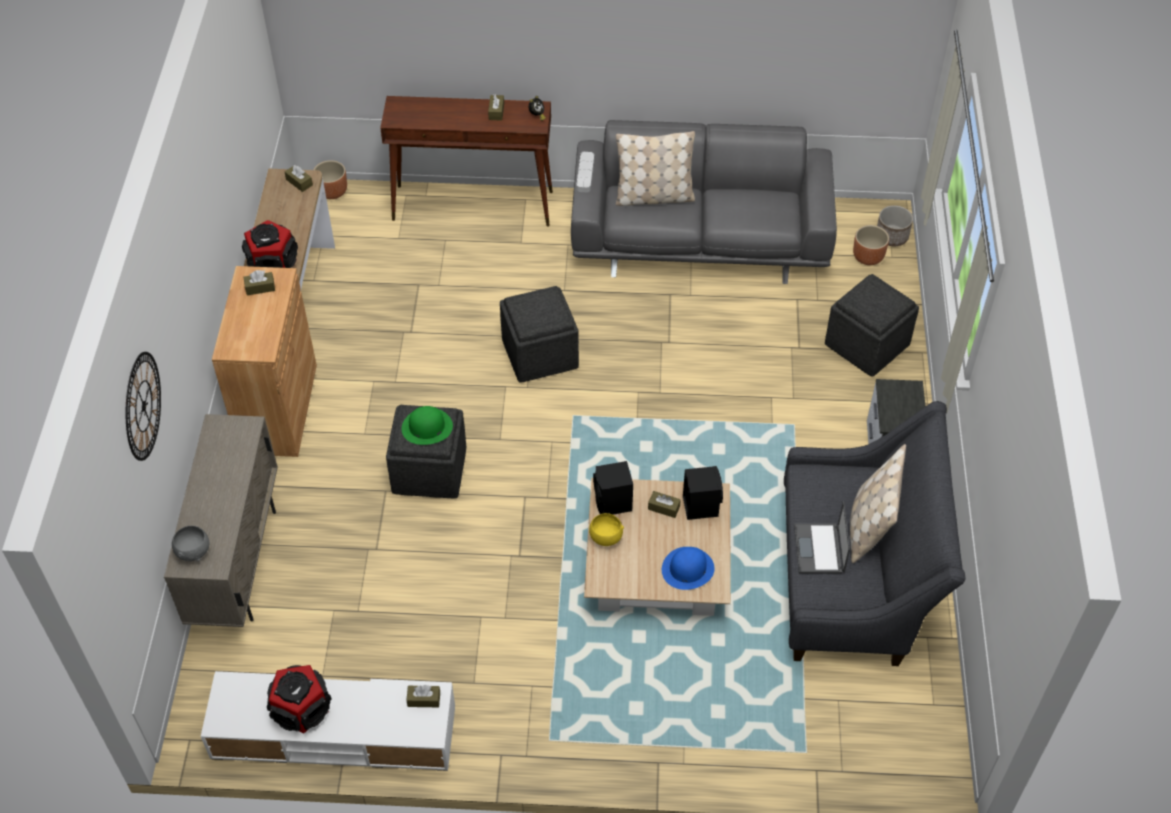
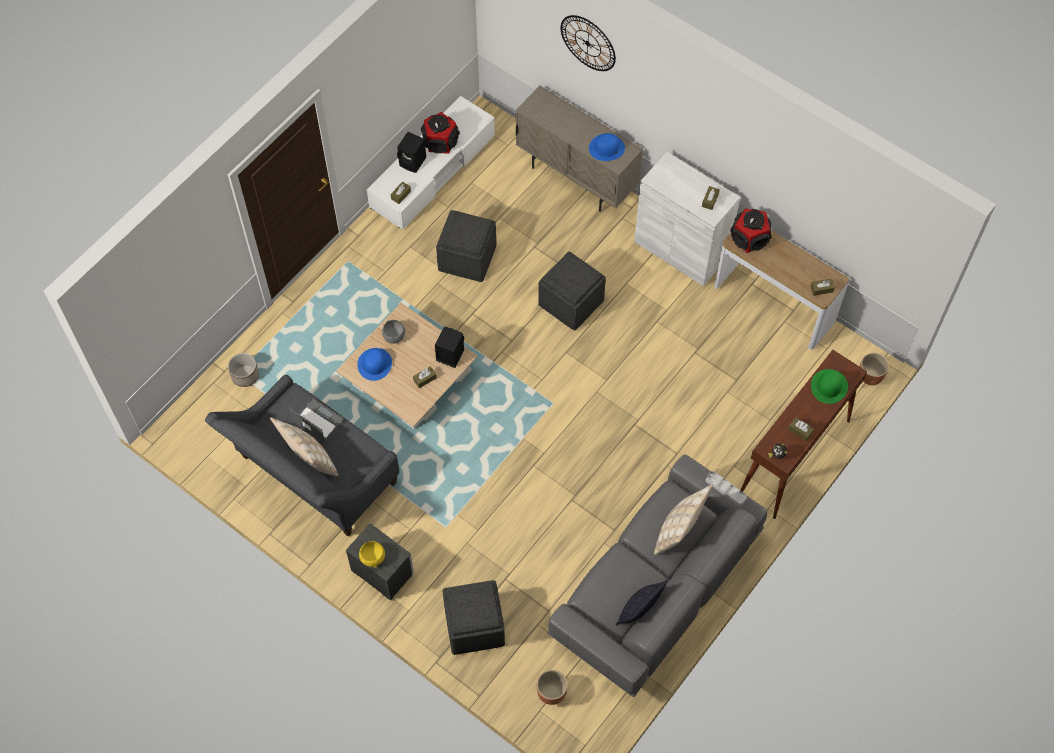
camera: 125 degrees right, 10 degrees up
grey bowl [172,526,209,561] -> grey bowl moved to [382,320,405,344]
brown cabinet [212,266,317,457] -> white cabinet [634,152,740,286]
green hat [402,406,453,445] -> green hat moved to [811,369,848,404]
grey ottoman [500,286,579,383] -> grey ottoman moved to [436,210,497,282]
yellow bowl [589,513,624,546] -> yellow bowl moved to [359,541,385,568]
black speaker [683,466,723,520] -> black speaker moved to [397,132,426,173]
planter [877,205,913,246] -> planter moved to [228,353,259,387]
none -> blue hat [589,133,625,161]
none -> pillow [616,580,668,625]

